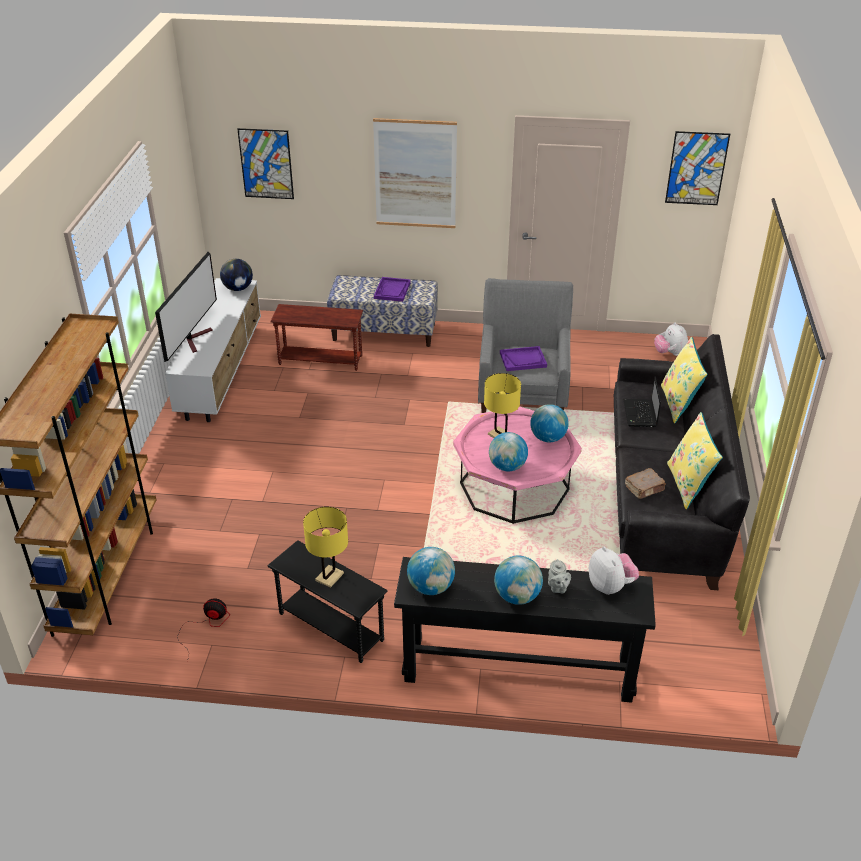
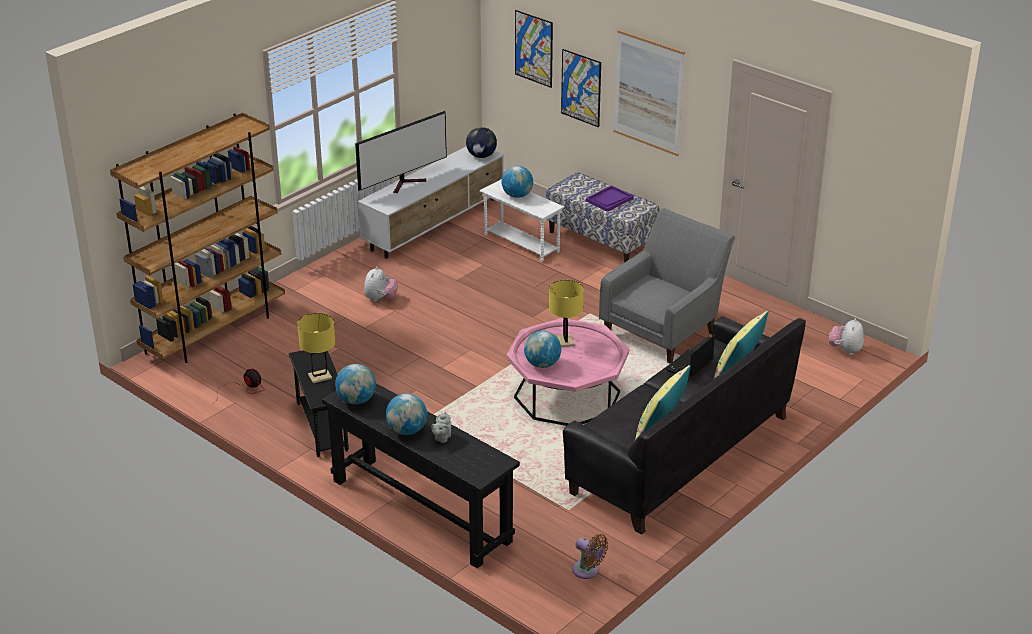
camera: 35 degrees right, 5 degrees down
brown side table [270,304,363,371] -> white side table [480,179,564,262]
purple tray [500,346,547,371] -> none
globe [530,404,569,442] -> globe moved to [501,166,533,198]
plush toy [589,546,639,595] -> plush toy moved to [364,266,398,302]
brown book [625,468,666,499] -> none
picture [665,131,730,205] -> picture moved to [561,49,601,128]
none -> brown fan [572,534,608,579]

